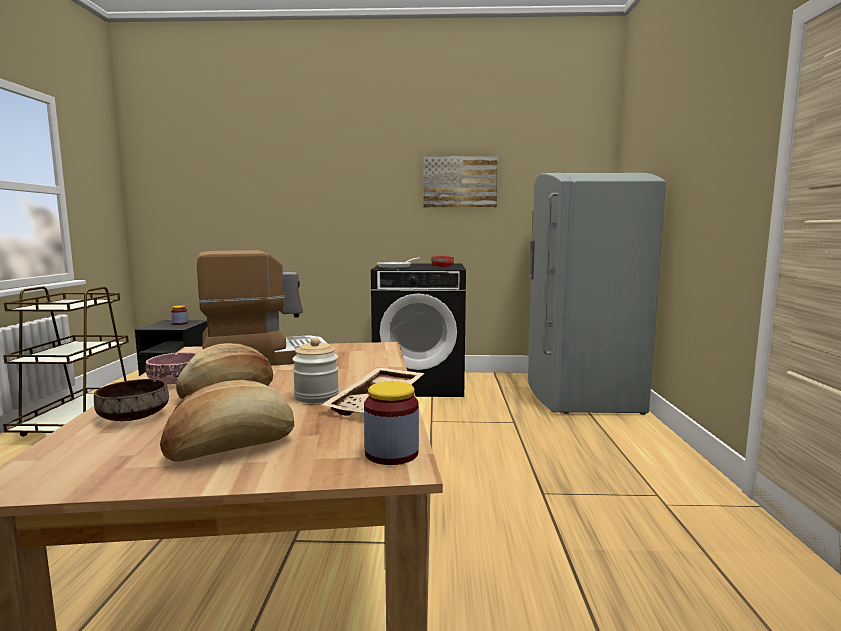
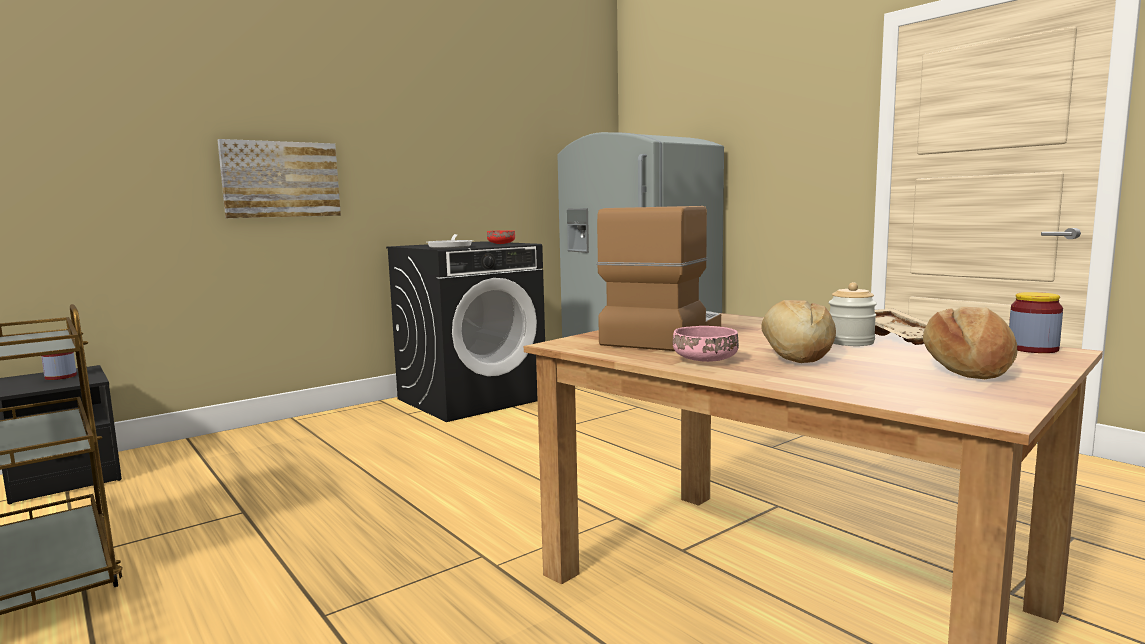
camera: 40 degrees left, 0 degrees up
brown bowl [94,379,169,421] -> none
picture [424,156,498,208] -> picture moved to [218,139,341,218]

